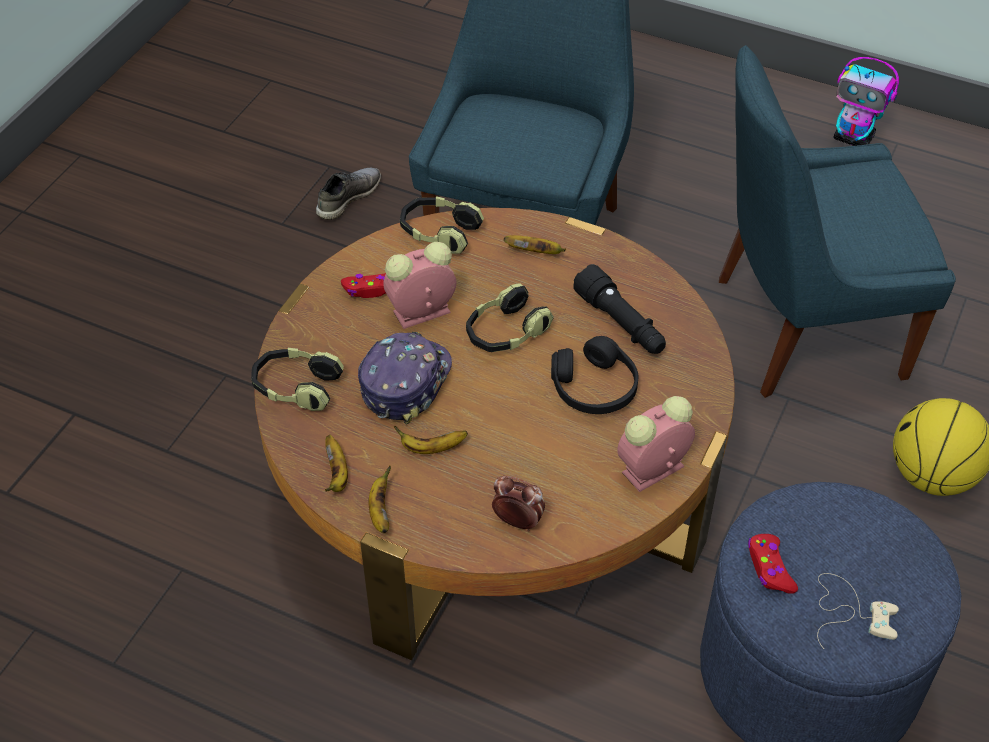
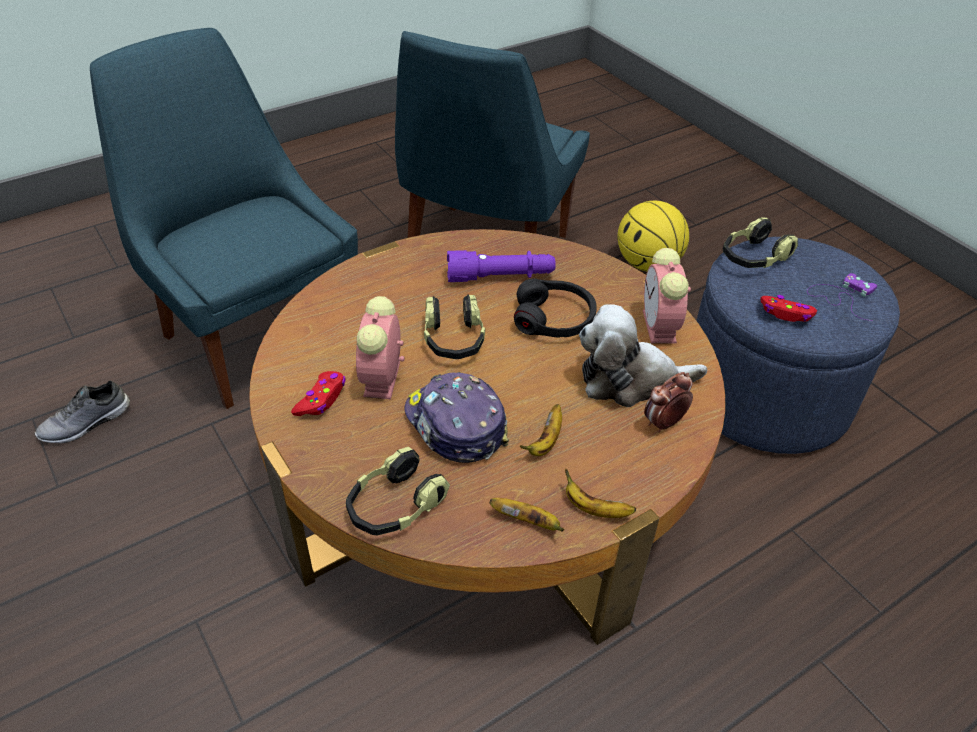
camera: 60 degrees left, 5 degrees down
grey shoe [316,168,381,220] -> grey shoe turned 105 degrees counterclockwise [34,381,130,444]
headphones [400,196,484,254] -> headphones moved to [723,217,798,268]
banana [504,235,566,254] -> none
black flashlight [573,264,666,354] -> purple flashlight [447,250,556,282]
beige game controller [817,573,899,649] -> purple game controller [807,273,877,321]
toy robot [833,57,899,146] -> none
none -> plush toy [579,304,707,407]

